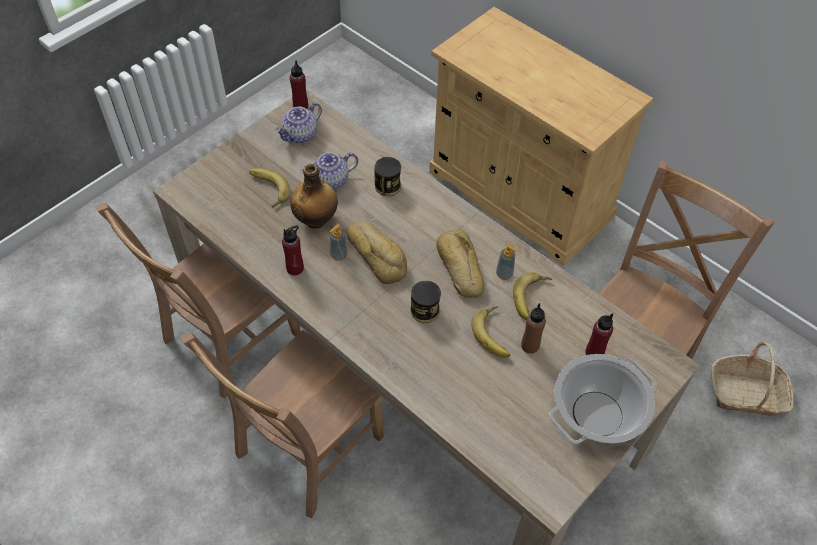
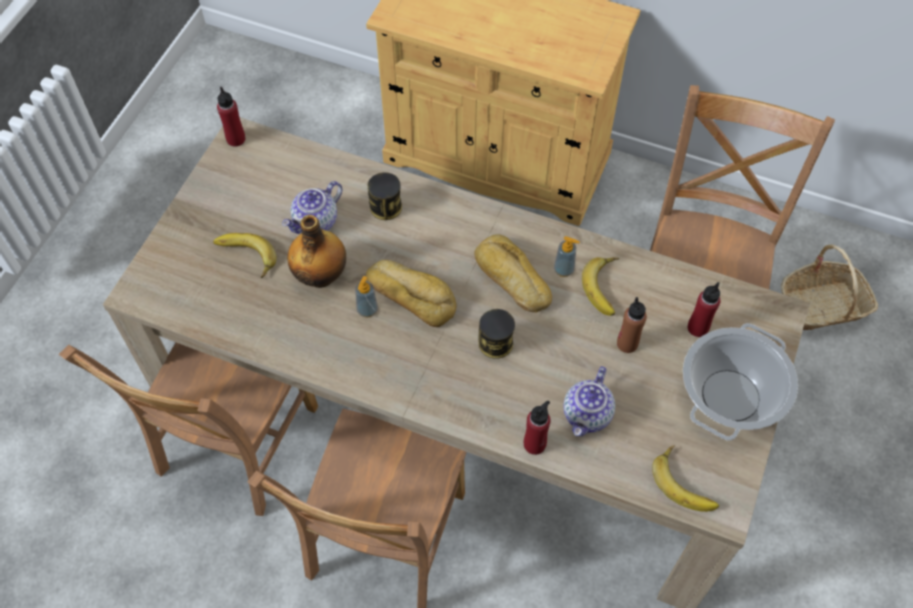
camera: 20 degrees left, 5 degrees up
teapot [275,103,322,143] -> teapot moved to [564,366,615,436]
red bottle [282,225,304,275] -> red bottle moved to [524,401,551,455]
banana [471,306,510,358] -> banana moved to [652,445,719,512]

